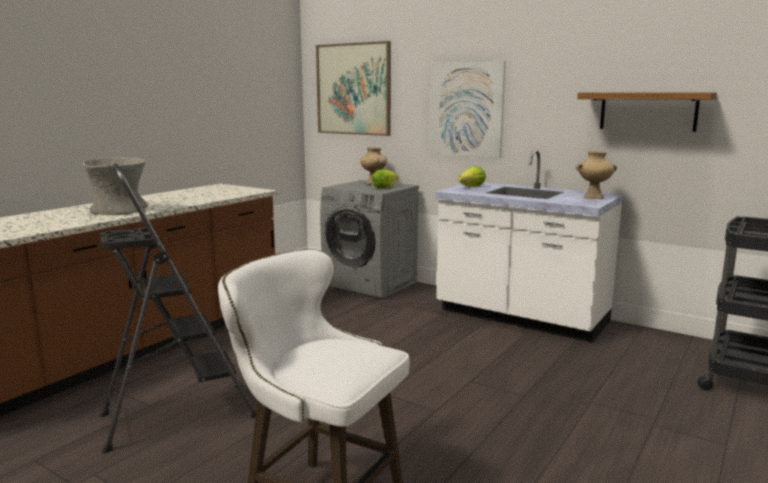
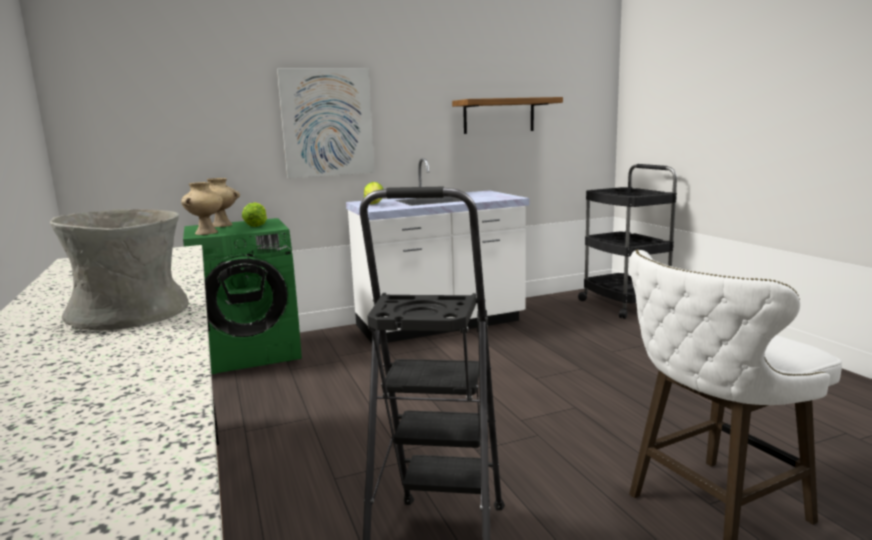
camera: 55 degrees left, 0 degrees up
picture [316,41,391,136] -> none
grey washing machine [320,180,419,298] -> green washing machine [183,218,302,374]
beige vase [576,151,617,199] -> beige vase moved to [181,182,223,235]

